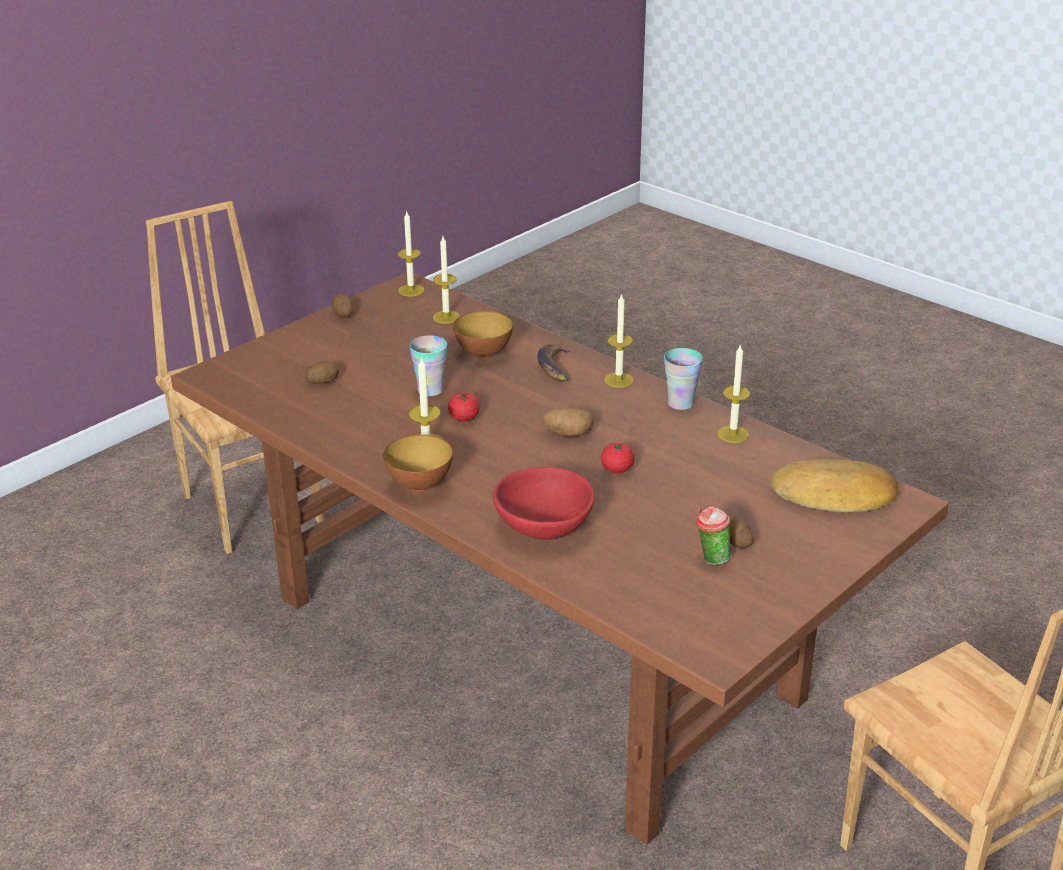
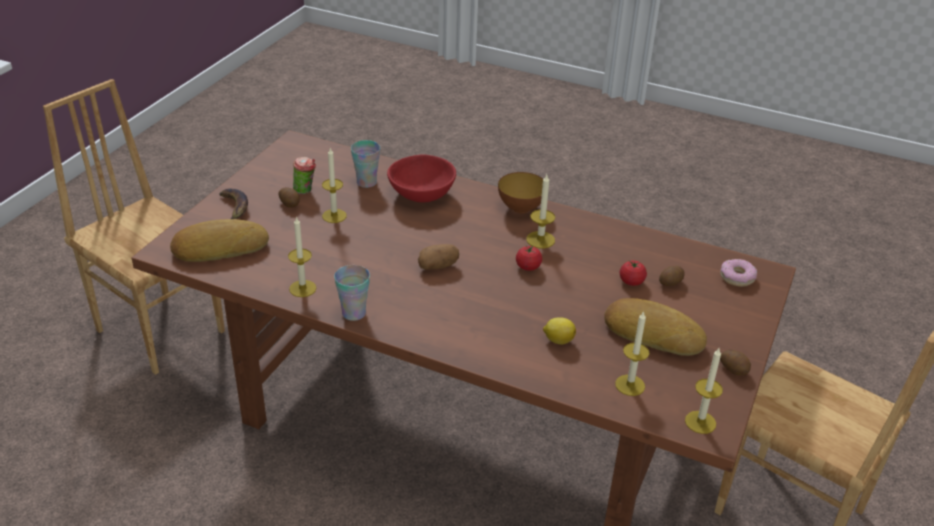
camera: 160 degrees right, 5 degrees up
cup [409,335,447,396] -> cup moved to [351,140,380,188]
bowl [453,311,513,359] -> lemon [543,317,576,345]
banana [537,344,571,382] -> banana moved to [219,189,248,219]
tomato [601,442,635,473] -> tomato moved to [620,260,647,286]
candle [604,293,634,388] -> candle moved to [322,148,347,223]
none -> bread [604,298,707,356]
none -> donut [720,259,757,287]

